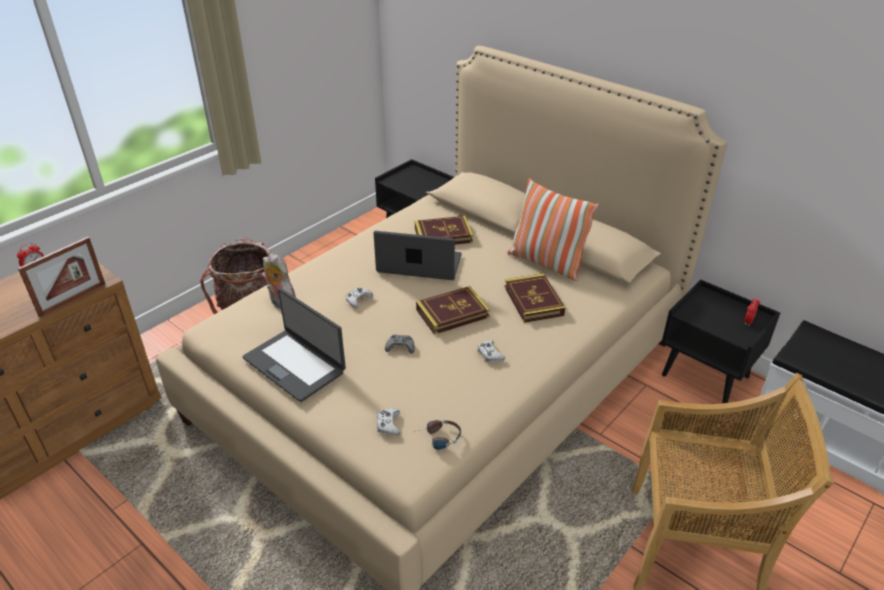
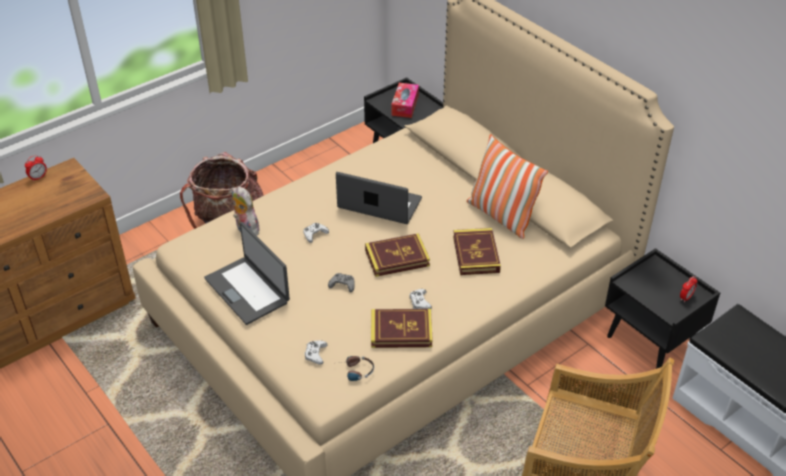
camera: 10 degrees right, 5 degrees up
picture frame [18,237,105,317] -> none
book [415,216,473,245] -> book moved to [371,309,433,348]
none -> tissue box [391,83,419,118]

